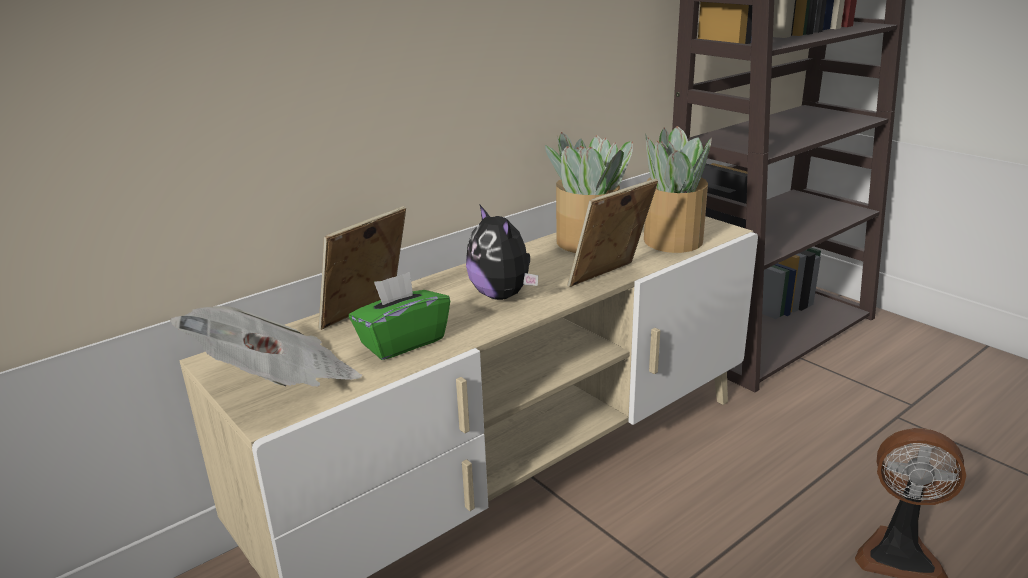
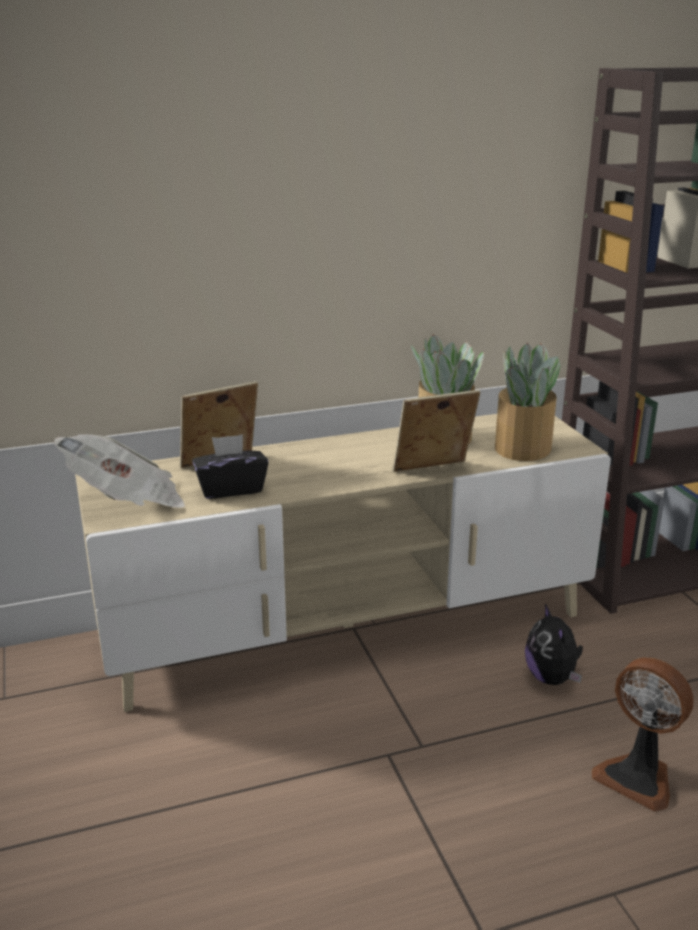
camera: 20 degrees right, 0 degrees up
green tissue box [349,272,450,360] -> black tissue box [192,434,269,499]
plush toy [466,204,538,300] -> plush toy moved to [525,604,583,685]

